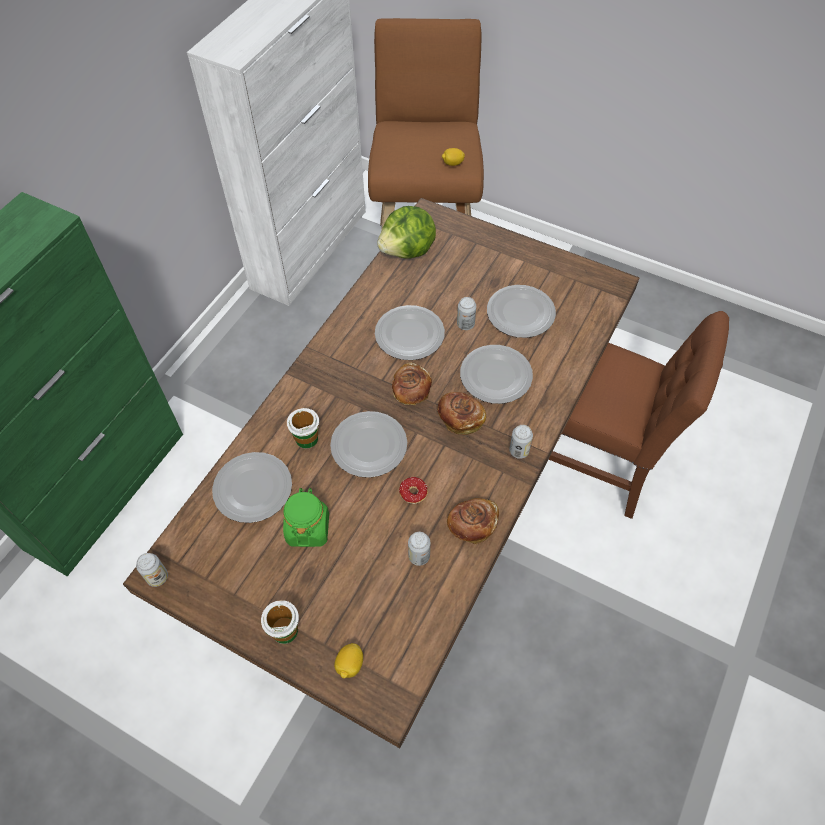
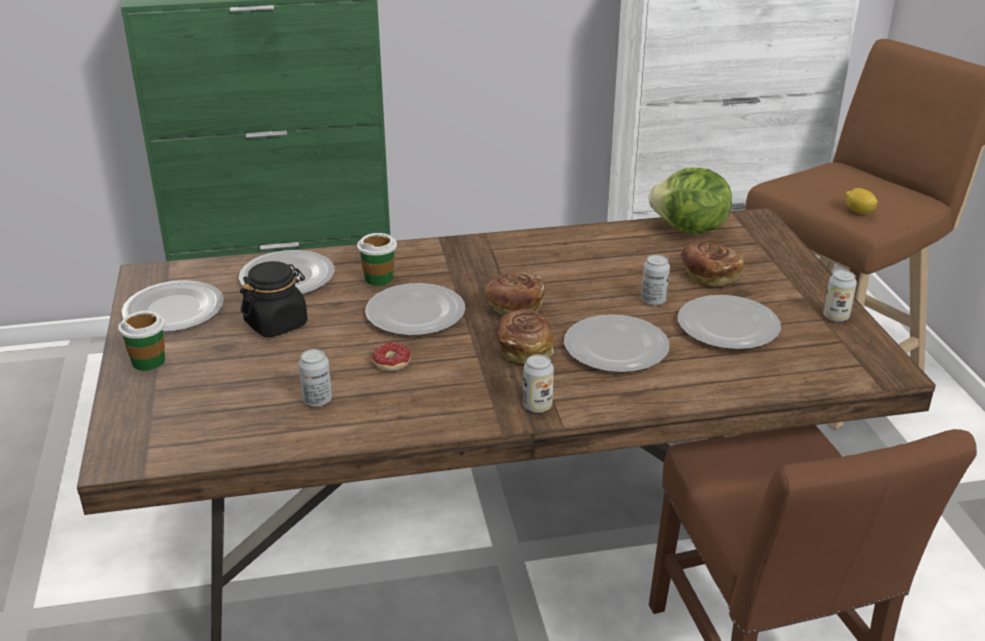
camera: 50 degrees right, 25 degrees down
can [136,553,168,587] -> can moved to [823,270,857,322]
green jar [283,488,329,547] -> black jar [240,261,308,337]
lemon [334,643,363,678] -> none
plate [375,305,445,360] -> plate moved to [121,280,224,332]
bread [447,498,499,545] -> bread moved to [681,242,744,287]

